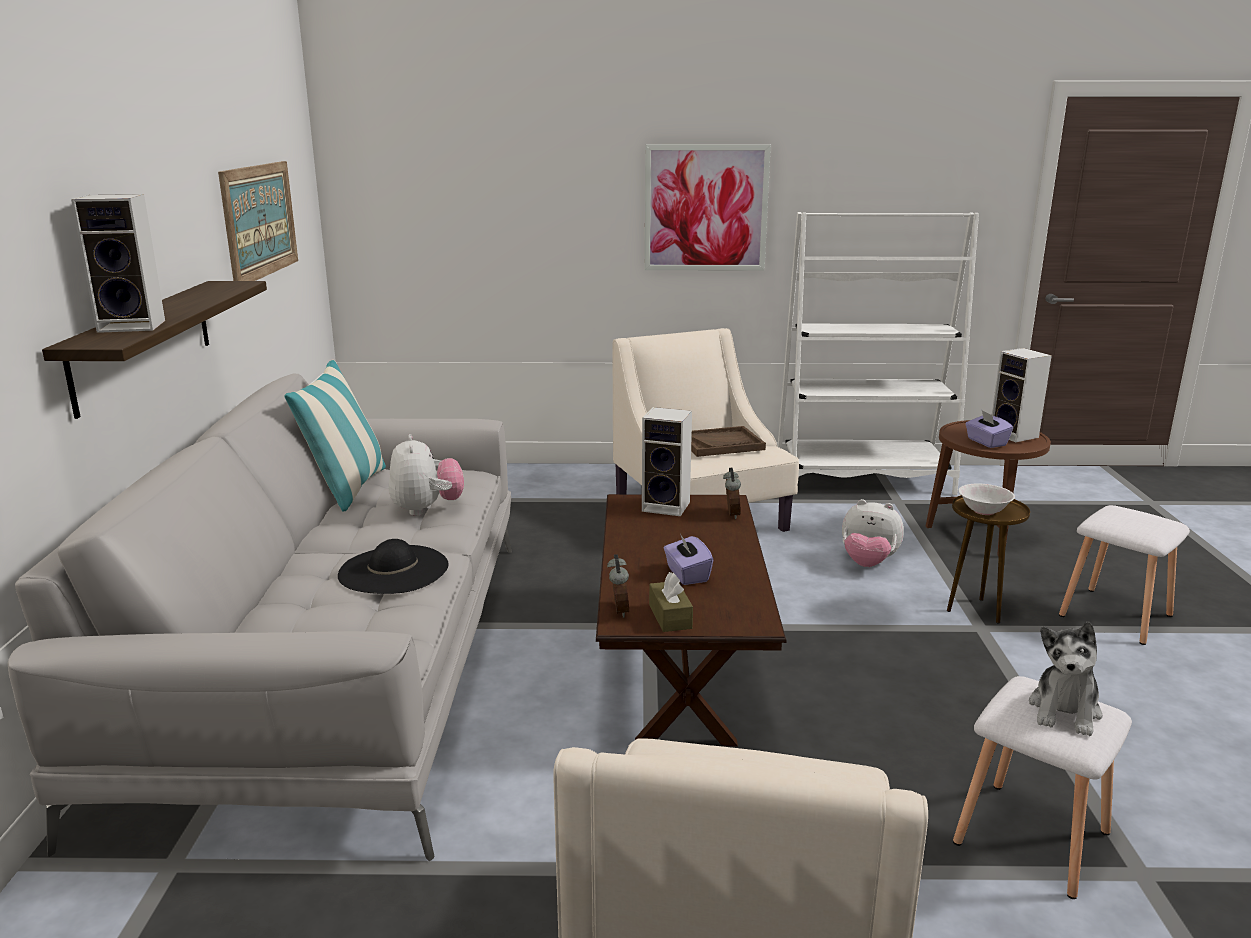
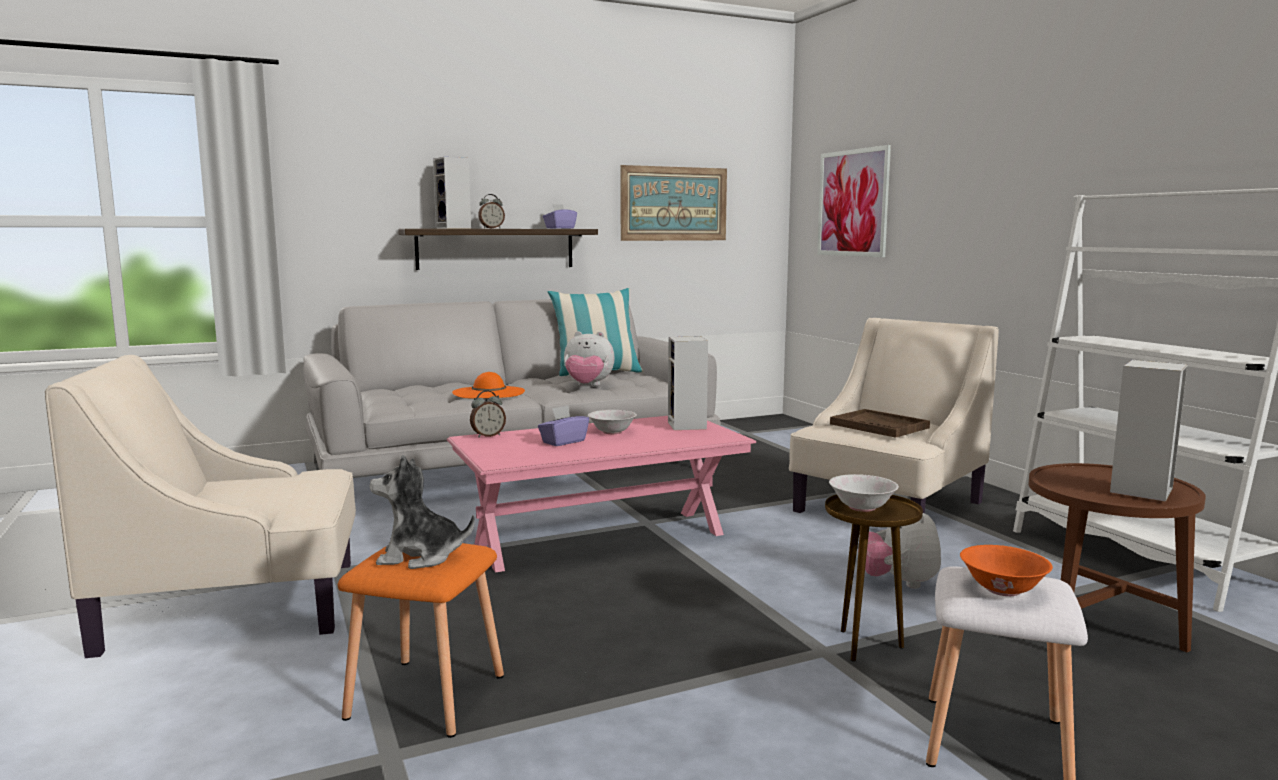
camera: 65 degrees right, 10 degrees down
black hat [338,539,449,594] -> orange hat [452,372,525,398]
plush toy [389,434,464,516] -> plush toy turned 45 degrees clockwise [564,331,615,386]
brown coffee table [596,494,787,746] -> pink coffee table [447,416,756,573]
picture [645,145,771,271] -> picture moved to [817,145,891,257]
brown tissue box [649,572,693,632] -> none
alarm clock [723,468,741,519] -> alarm clock moved to [478,194,505,229]
white stool [953,676,1132,899] -> orange stool [338,543,504,738]
purple tissue box [965,410,1013,448] -> purple tissue box moved to [543,204,577,229]
none -> white bowl [588,410,637,434]
none -> orange bowl [960,545,1053,596]

